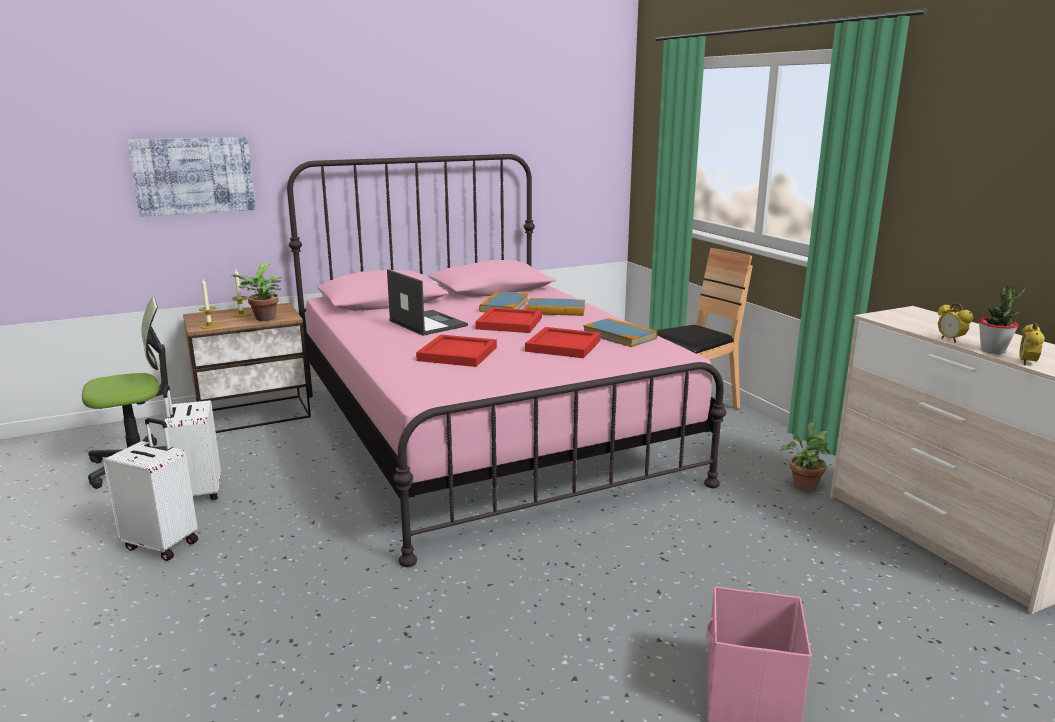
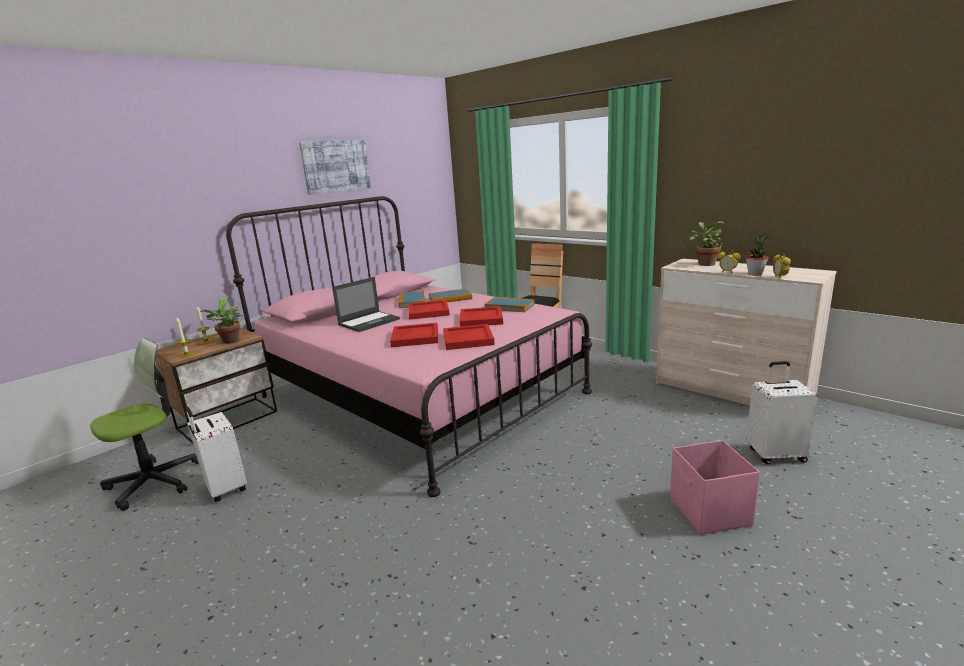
camera: 20 degrees left, 0 degrees up
white suitcase [103,418,198,561] -> white suitcase moved to [746,361,818,464]
picture [127,137,255,217] -> picture moved to [299,140,371,195]
laptop [387,269,468,336] -> laptop turned 105 degrees clockwise [332,277,400,332]
potted plant [779,422,830,492] -> potted plant moved to [690,221,725,266]
none -> red tray [443,324,495,350]

